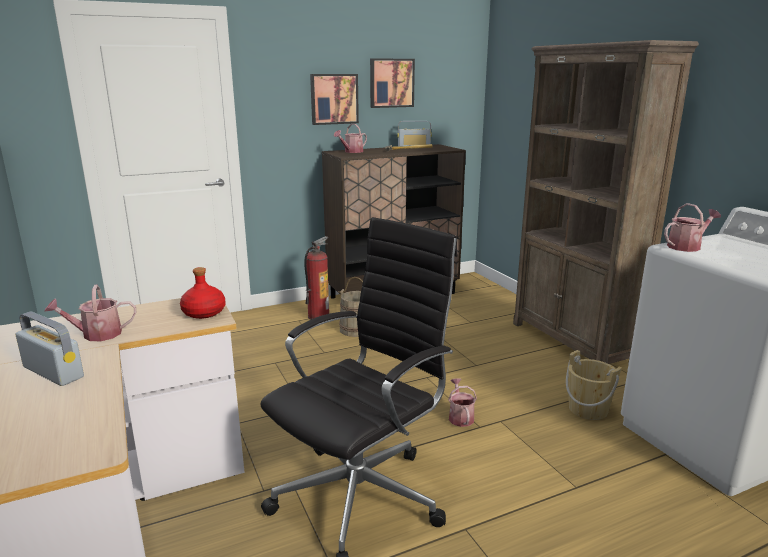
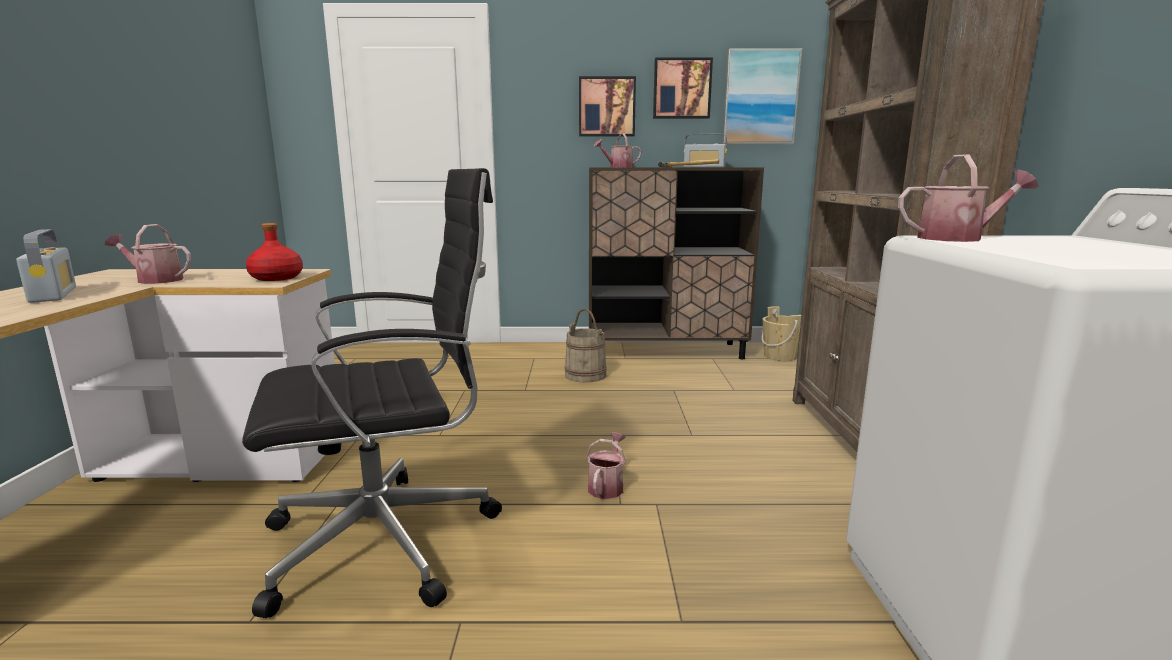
camera: 25 degrees right, 5 degrees down
fire extinguisher [304,236,329,320] -> none
beige bucket [566,350,622,420] -> beige bucket moved to [761,306,801,361]
none -> picture [722,49,802,144]

